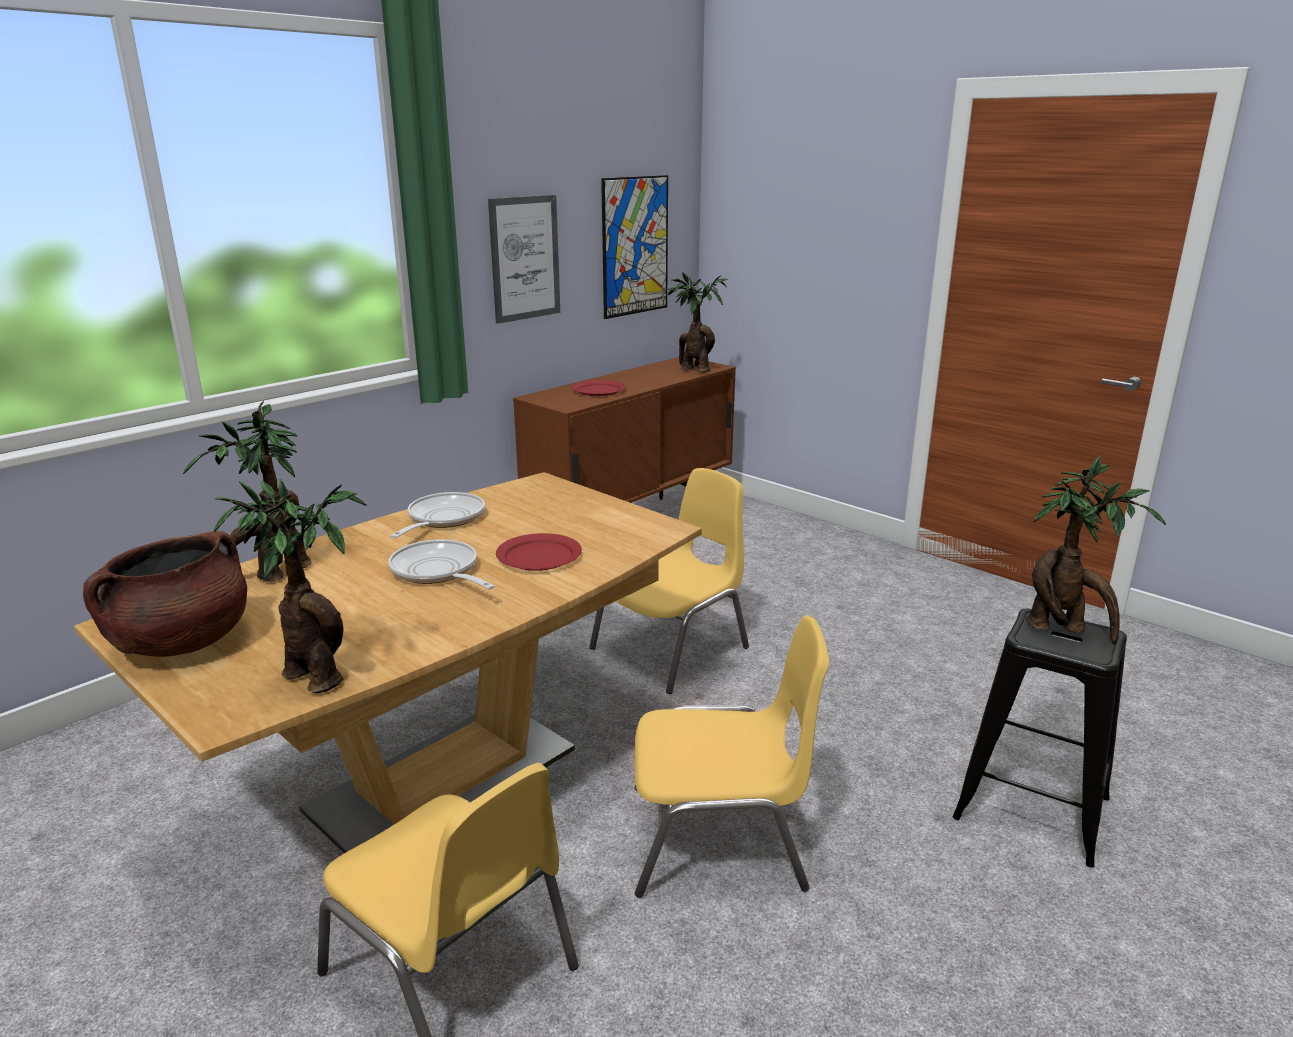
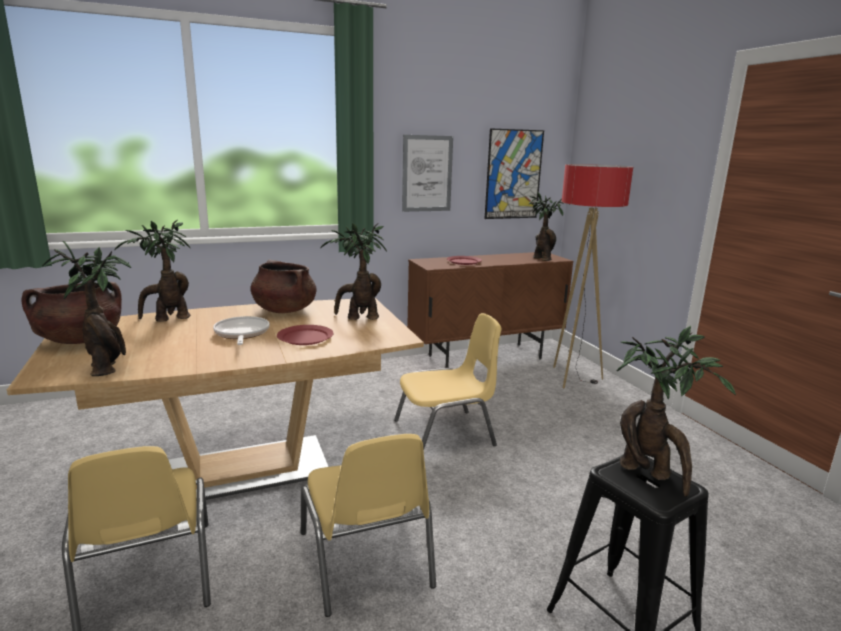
camera: 25 degrees right, 5 degrees down
frying pan [390,492,485,538] -> brown cooking pot [251,259,317,313]
yellow chair [635,615,829,898] -> yellow chair turned 45 degrees clockwise [301,434,436,617]
none -> potted plant [320,223,387,320]
none -> floor lamp [553,164,633,389]

